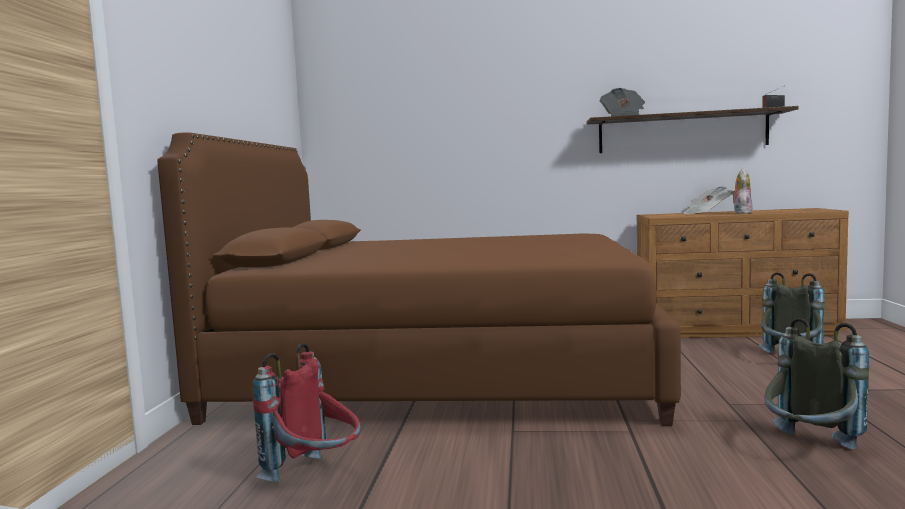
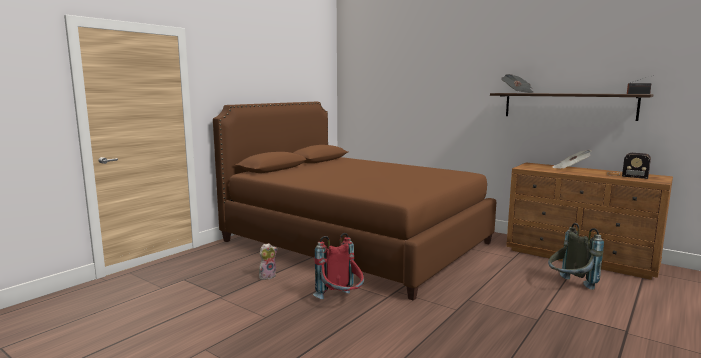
camera: 30 degrees right, 5 degrees up
red backpack [252,343,361,482] -> red backpack moved to [313,233,364,299]
plush toy [731,169,753,214] -> plush toy moved to [259,243,278,280]
grey backpack [765,318,869,449] -> none
none -> radio [607,153,651,179]

